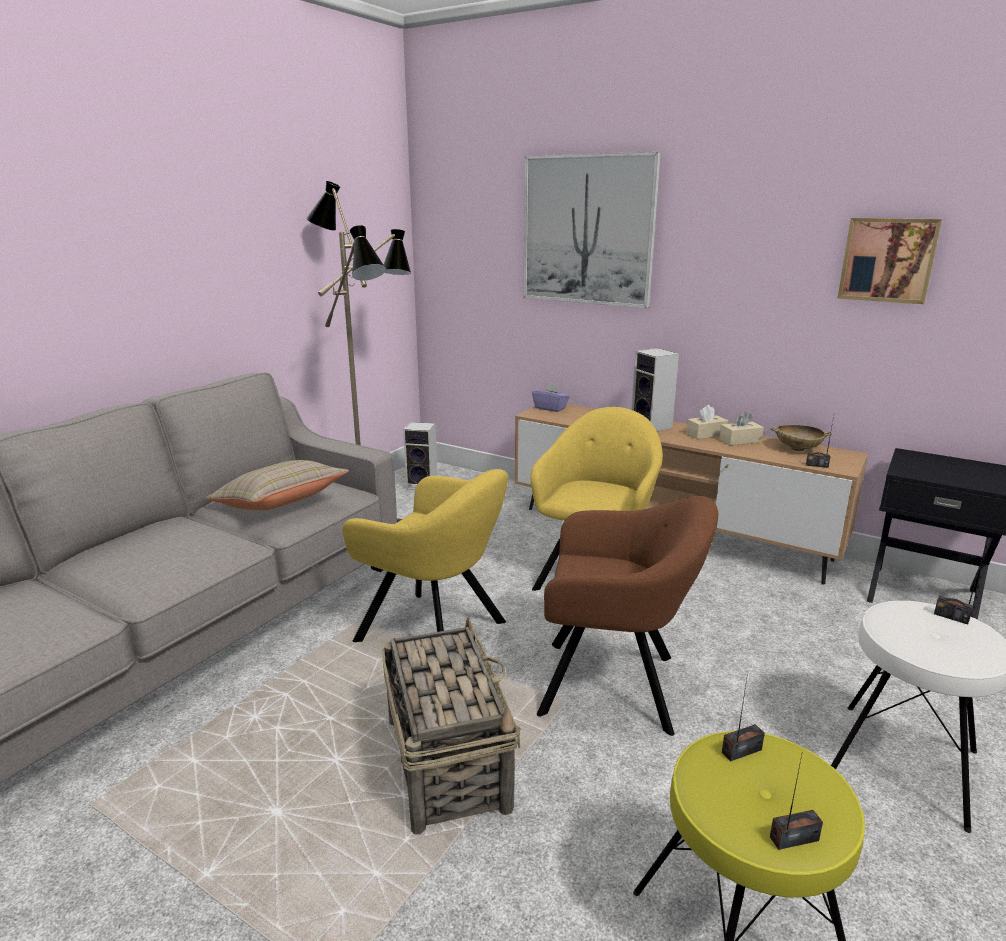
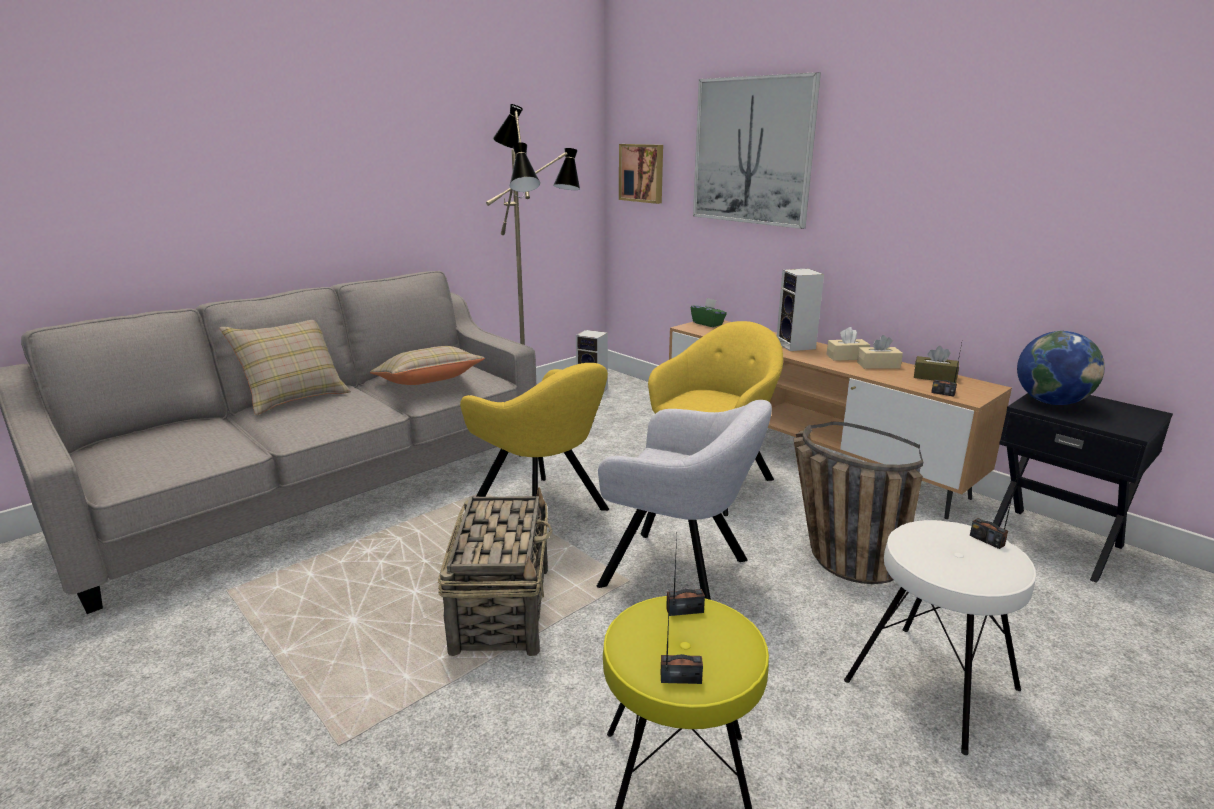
camera: 15 degrees right, 0 degrees up
purple tissue box [532,382,570,412] -> green tissue box [691,298,727,327]
brown armchair [537,496,718,736] -> grey armchair [596,400,772,600]
beige bowl [770,425,832,451] -> brown tissue box [914,346,959,383]
picture [837,218,942,304] -> picture moved to [619,144,663,204]
none -> beige pillow [219,320,351,415]
none -> basket [794,421,923,584]
none -> globe [1017,331,1105,405]

